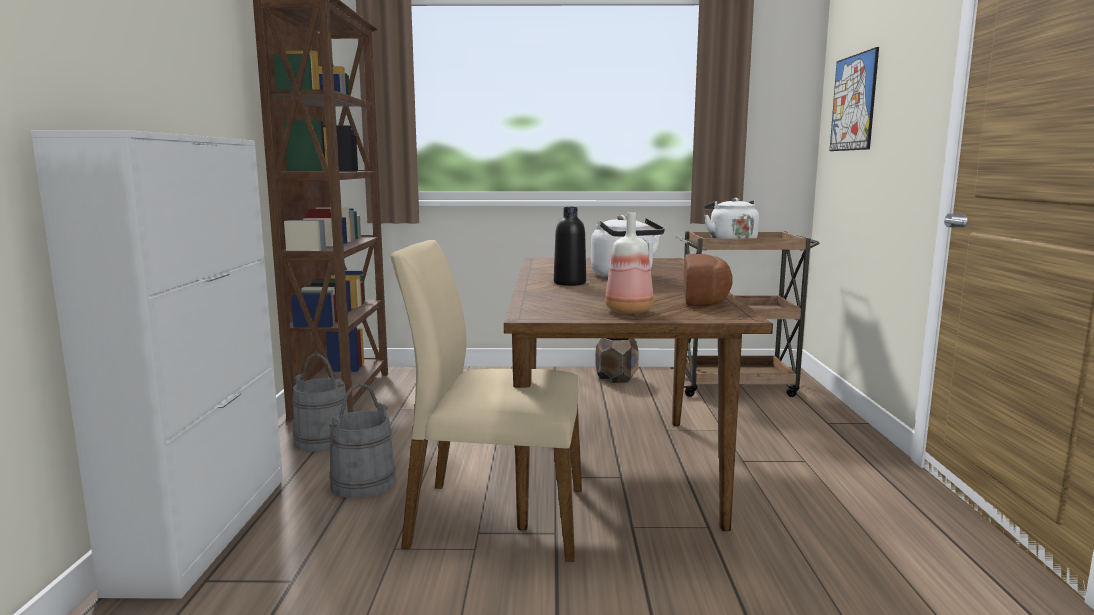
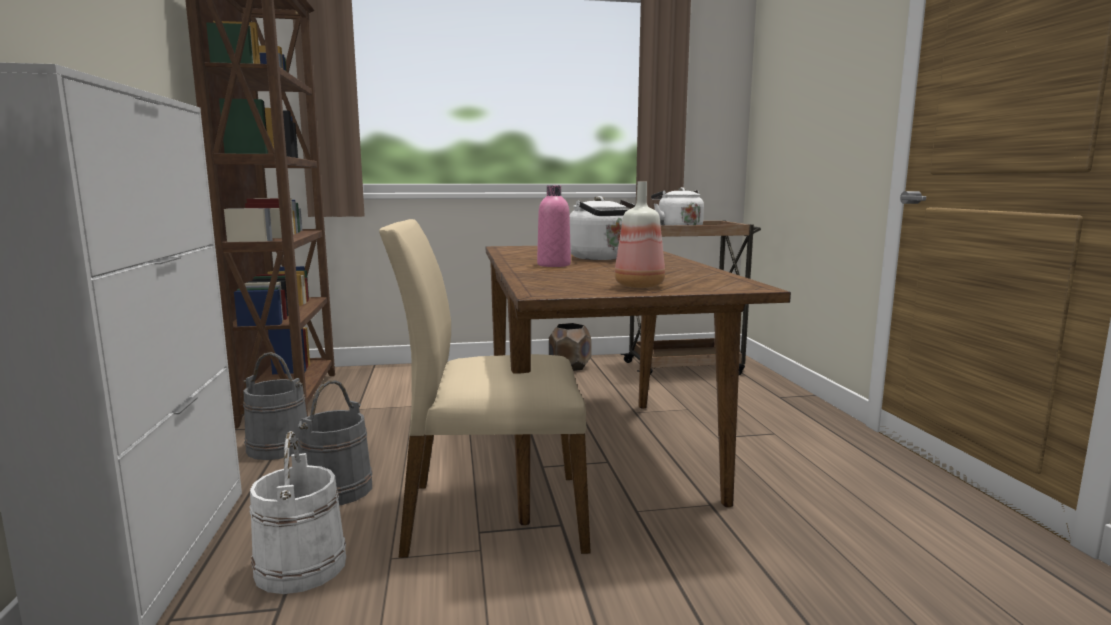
camera: 10 degrees left, 0 degrees up
black bottle [554,207,586,286] -> pink bottle [537,185,571,267]
bread [684,254,733,306] -> none
picture [830,47,879,151] -> none
none -> white bucket [249,431,346,594]

